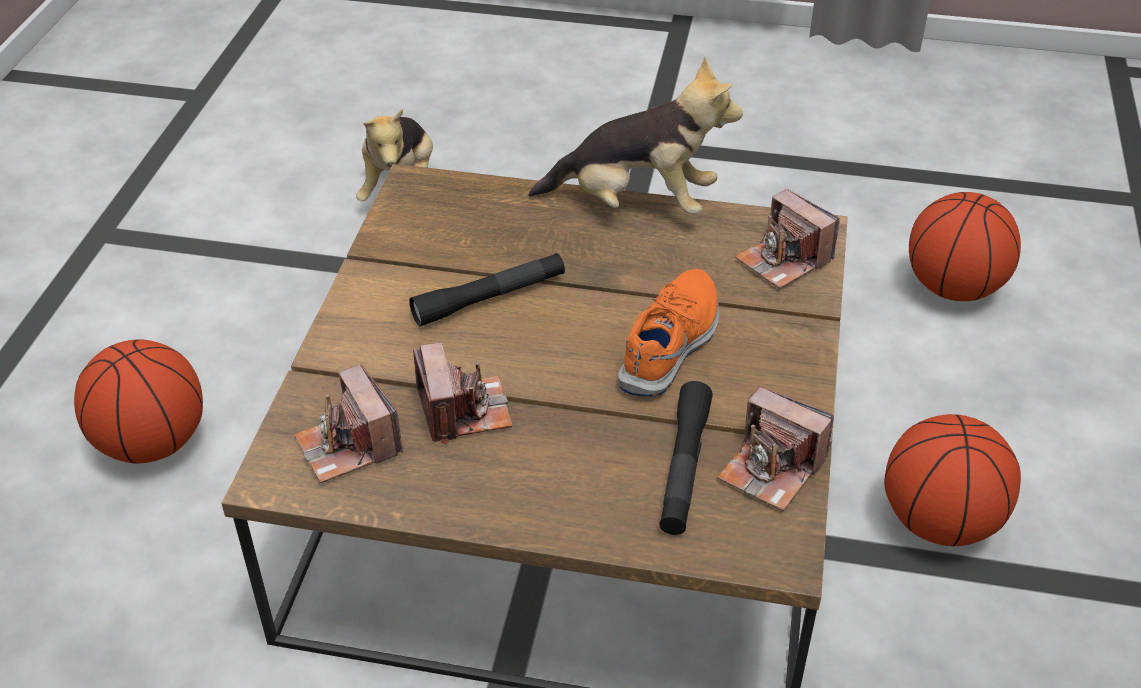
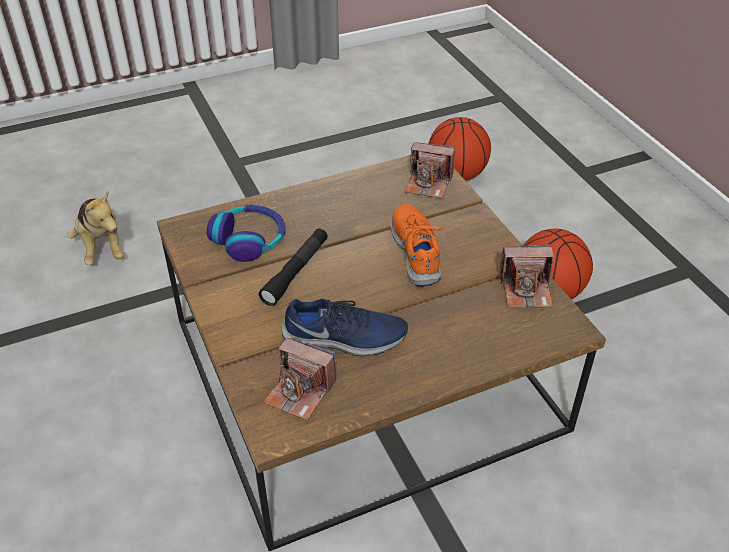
camera: 35 degrees left, 0 degrees up
basketball [74,339,203,464] -> none
camera [413,343,512,444] -> blue shoe [282,299,408,356]
plush toy [529,57,743,214] -> none
black flashlight [659,381,713,535] -> none
none -> headphones [207,205,285,262]

